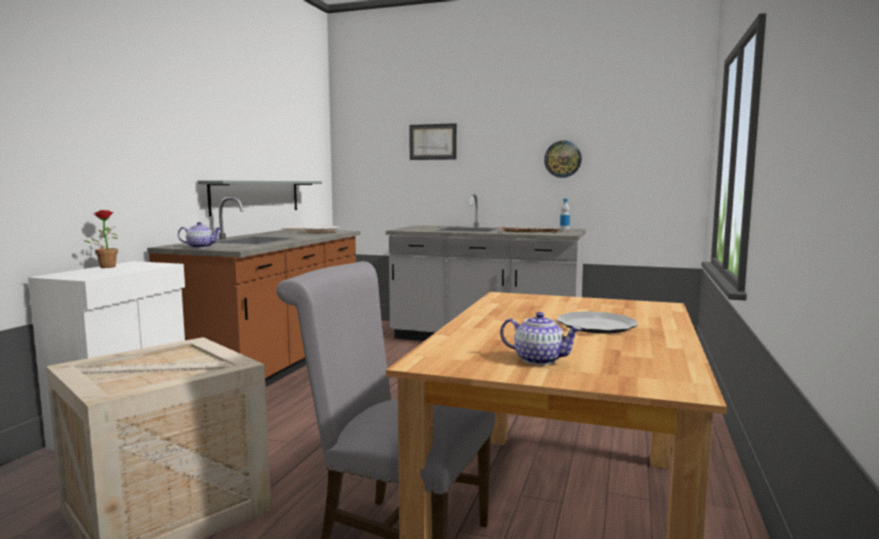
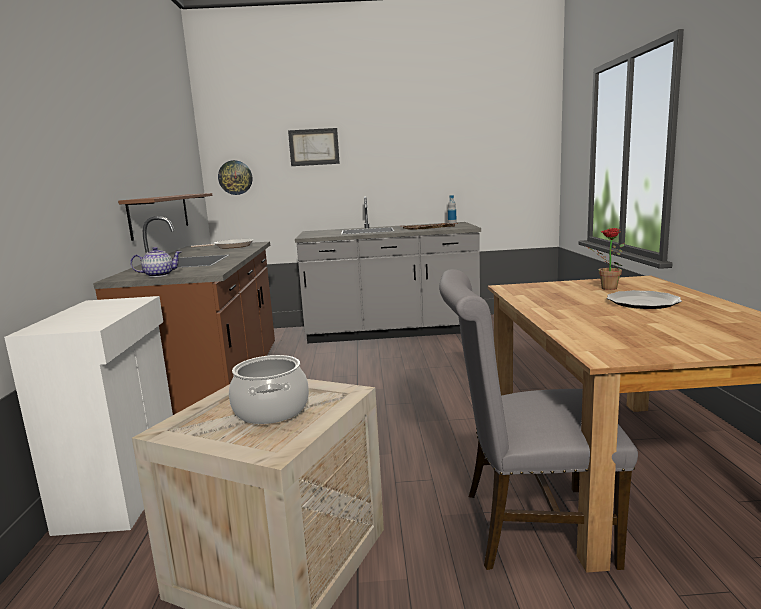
camera: 20 degrees left, 5 degrees up
potted plant [84,210,119,268] -> potted plant moved to [587,228,624,290]
grey shelf [197,181,322,217] -> brown shelf [118,193,213,241]
teapot [500,312,582,365] -> none
wall clock [544,141,582,178] -> wall clock moved to [218,160,253,195]
none -> cooking pot [229,355,309,424]

